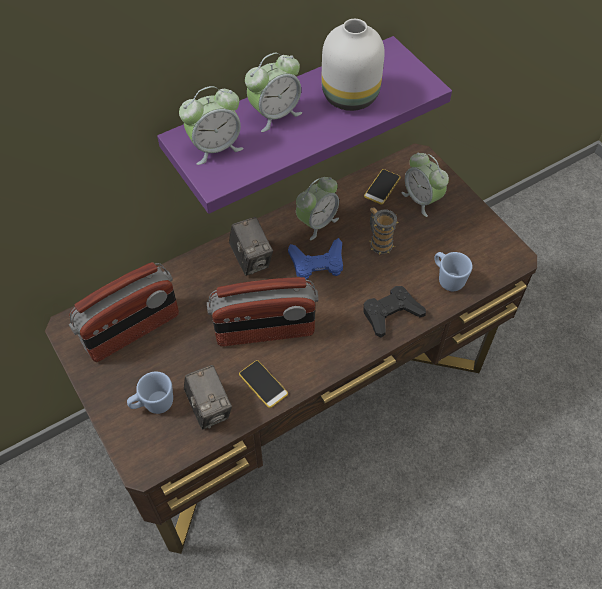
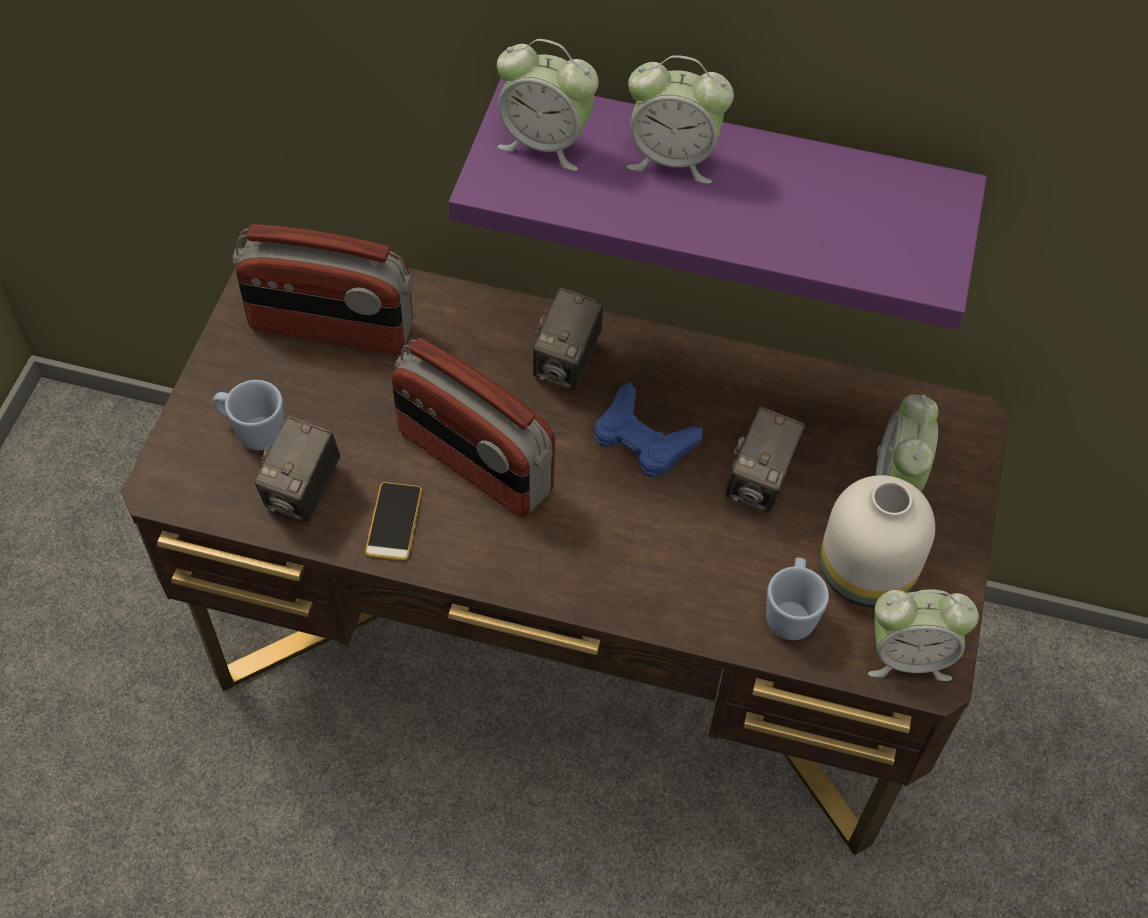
camera: 45 degrees right, 0 degrees up
alarm clock [296,177,339,240] -> alarm clock moved to [868,590,979,681]
white vase [322,19,385,111] -> white vase moved to [820,475,935,607]
phone [364,169,401,204] -> none
black game controller [364,286,426,338] -> none
mug [369,207,399,255] -> camera [725,406,805,513]

